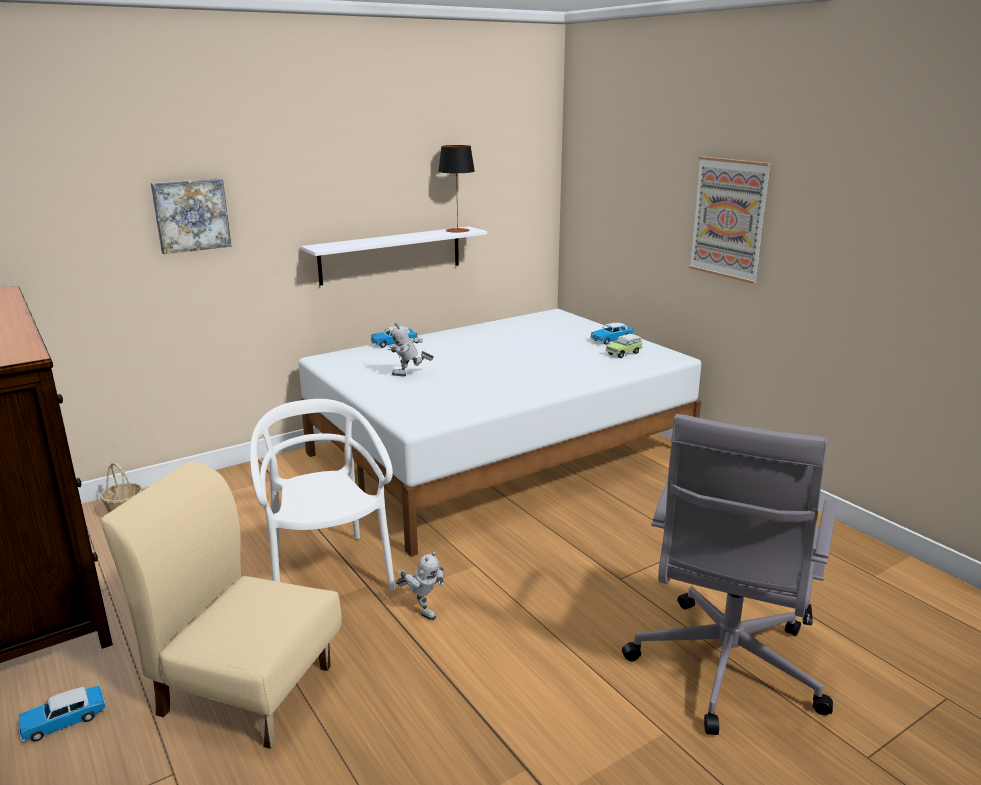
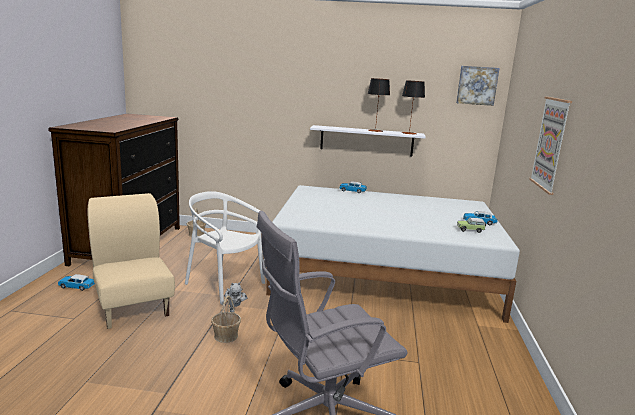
camera: 40 degrees right, 5 degrees down
picture [151,178,231,254] -> picture moved to [456,66,500,106]
white chair [250,399,396,591] -> white chair turned 75 degrees counterclockwise [185,191,268,305]
toy robot [388,323,434,376] -> none
none -> basket [211,296,241,343]
none -> table lamp [367,78,390,132]

